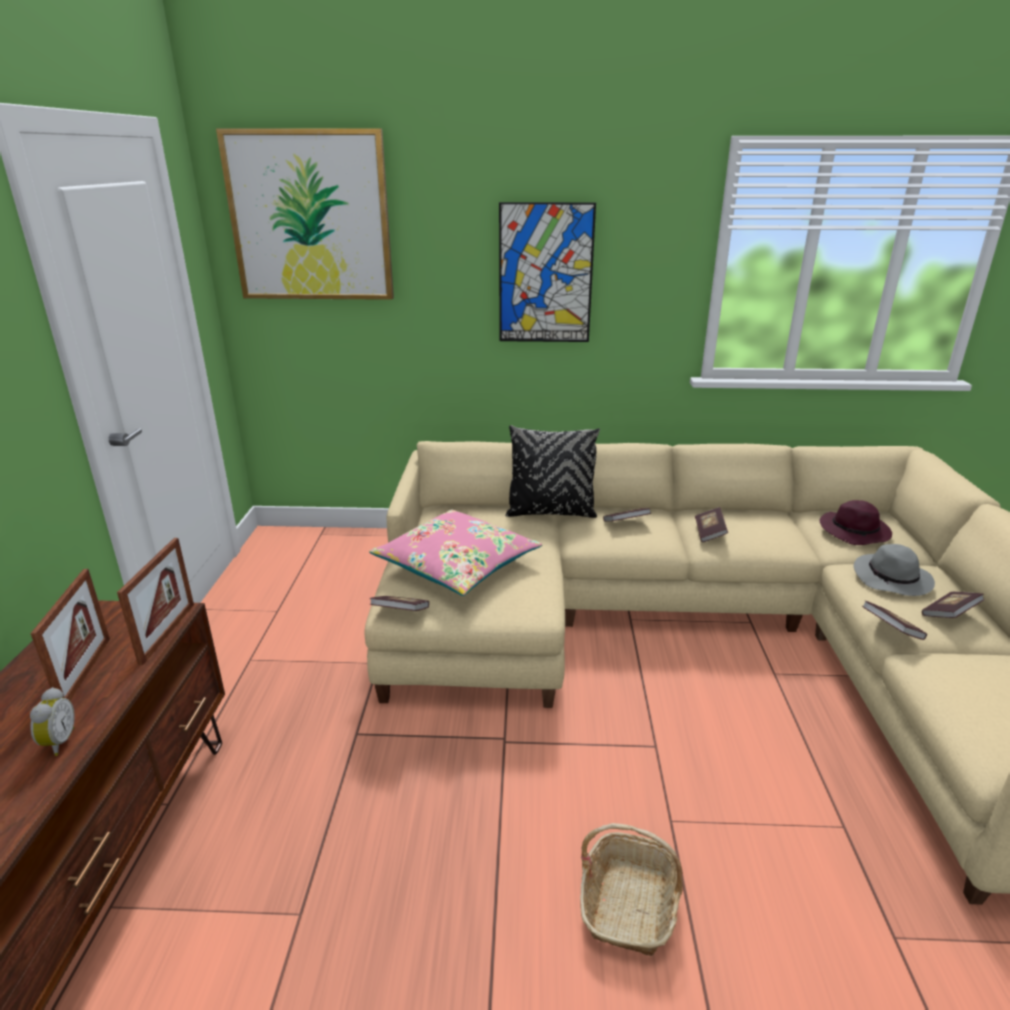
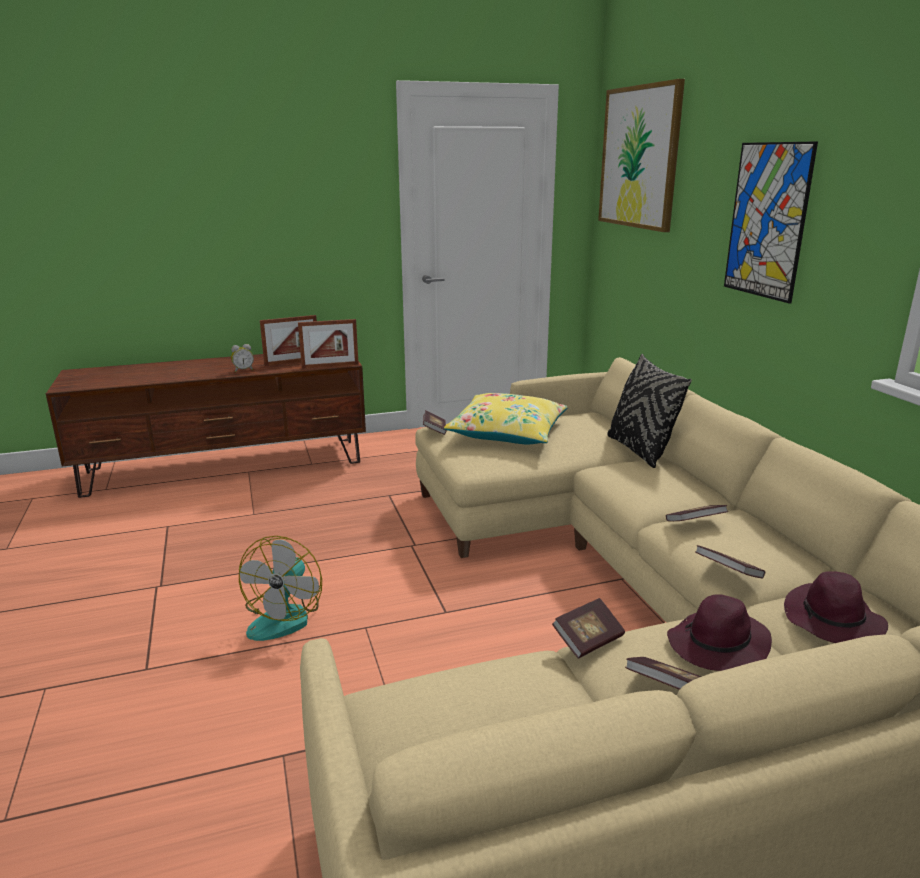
camera: 70 degrees right, 5 degrees down
pink pillow [369,510,542,596] -> yellow pillow [444,393,568,445]
basket [580,823,683,956] -> fan [239,536,322,641]
book [603,508,652,522] -> book moved to [695,545,765,579]
grey hat [854,544,935,596] -> purple hat [667,594,772,671]

